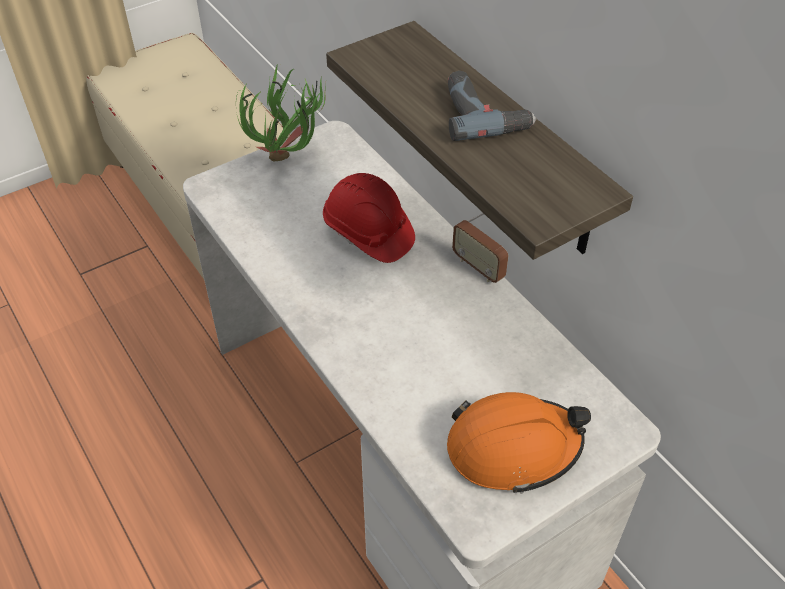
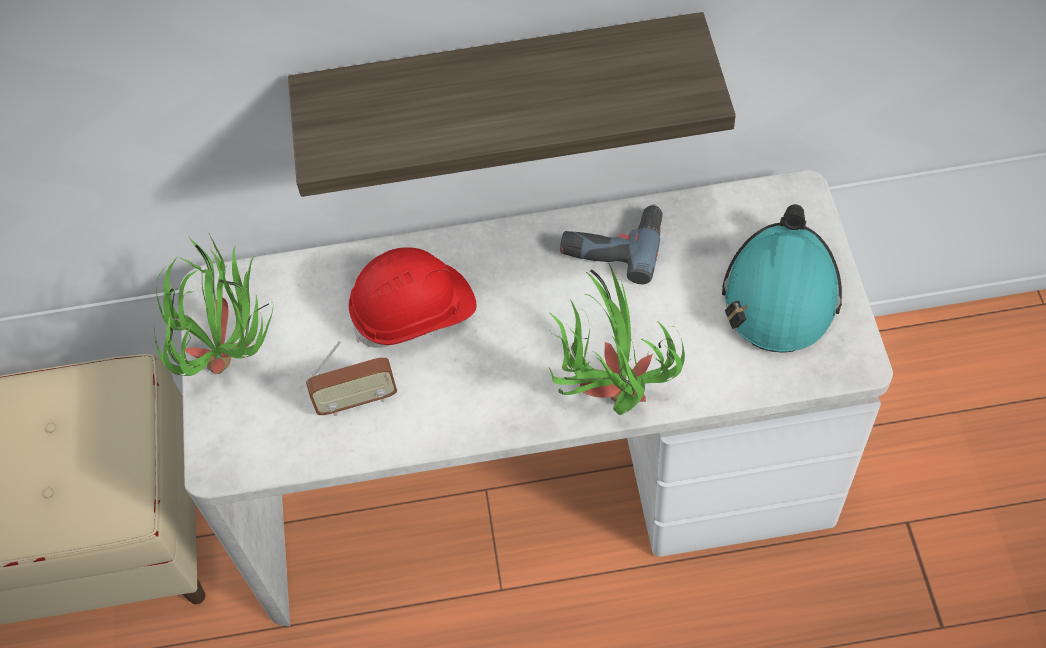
camera: 60 degrees left, 10 degrees up
orange hard hat [447,392,591,494] -> turquoise hard hat [722,204,842,353]
power drill [448,71,537,141] -> power drill moved to [560,205,663,284]
radio [452,213,509,283] -> radio moved to [306,341,397,416]
none -> potted plant [549,263,685,415]

